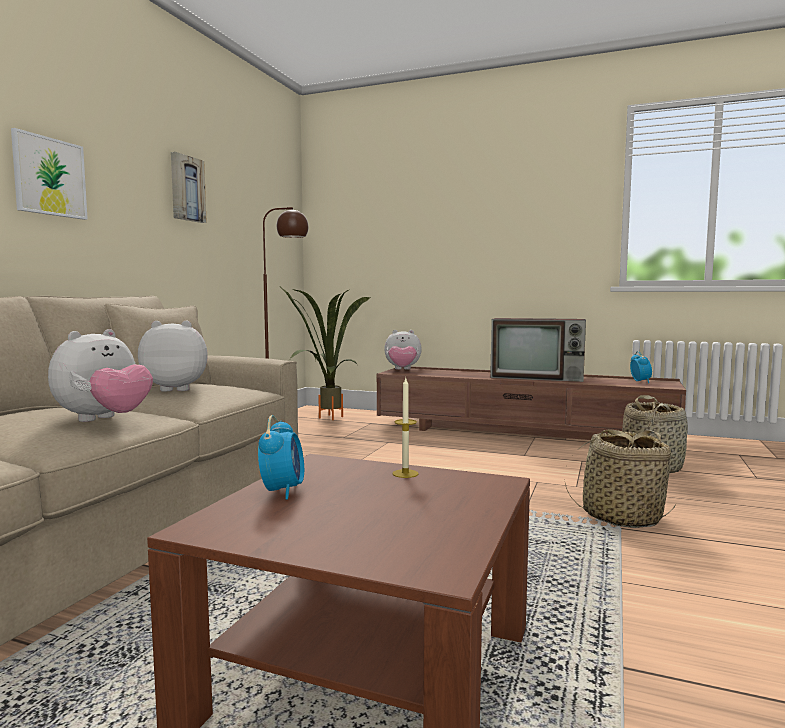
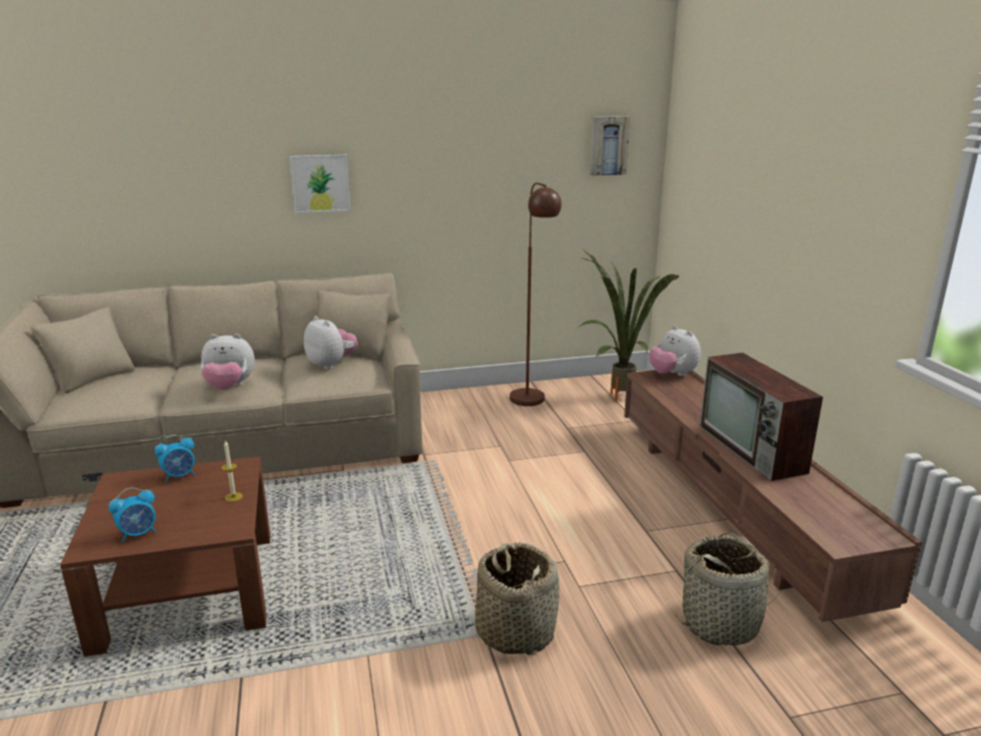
camera: 55 degrees right, 15 degrees up
picture [171,152,207,223] -> picture moved to [590,116,630,176]
alarm clock [630,351,652,383] -> alarm clock moved to [109,488,157,543]

